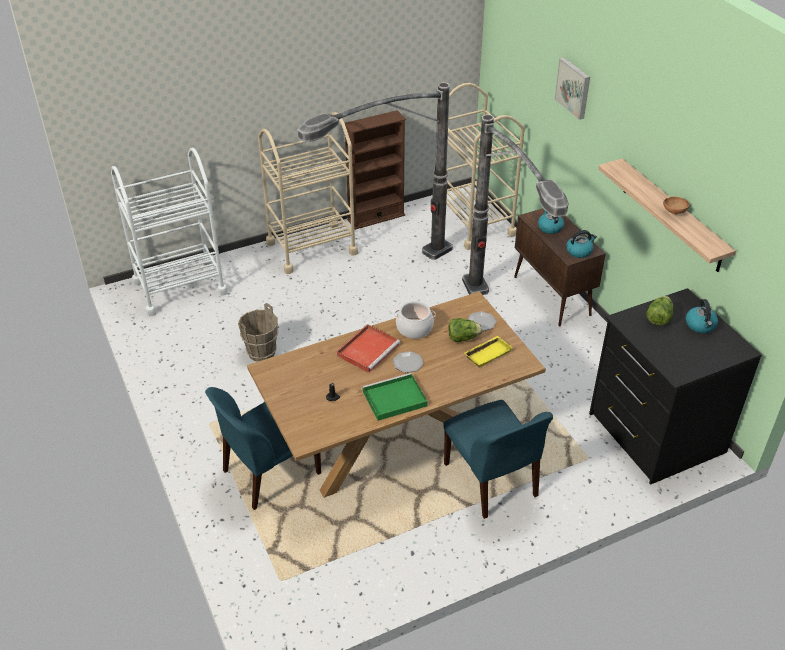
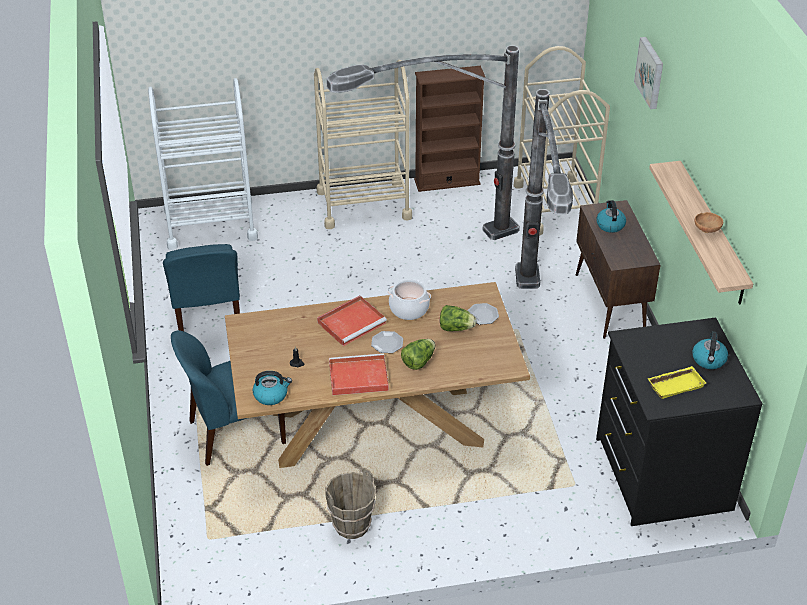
camera: 15 degrees right, 0 degrees up
brown bucket [238,304,278,362] -> brown bucket moved to [325,468,376,539]
green tray [362,373,428,421] -> red tray [329,353,389,395]
blue chair [443,400,553,519] -> blue chair moved to [163,244,240,331]
yellow tray [465,336,513,368] -> yellow tray moved to [648,366,706,399]
kettle [566,230,597,258] -> kettle moved to [253,371,292,405]
lettuce [646,296,674,326] -> lettuce moved to [401,339,435,370]

